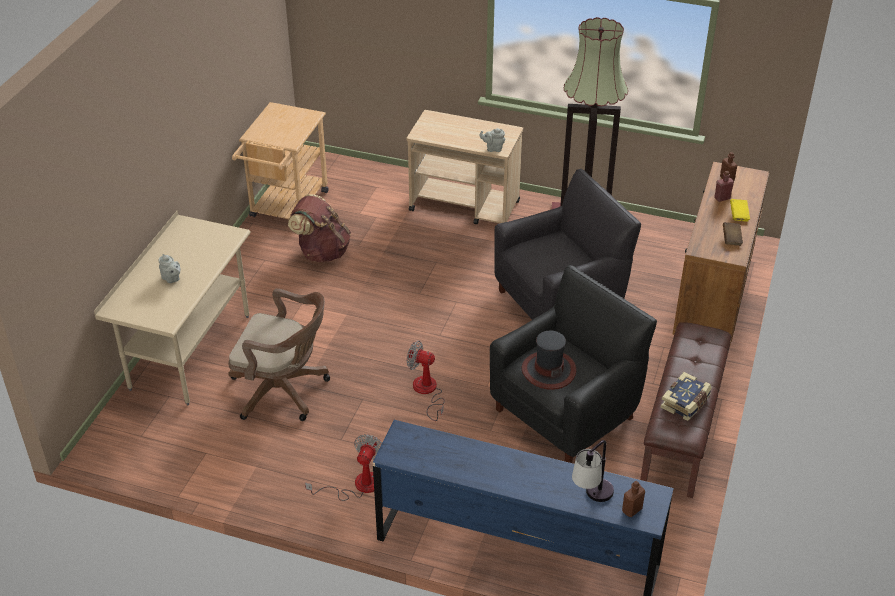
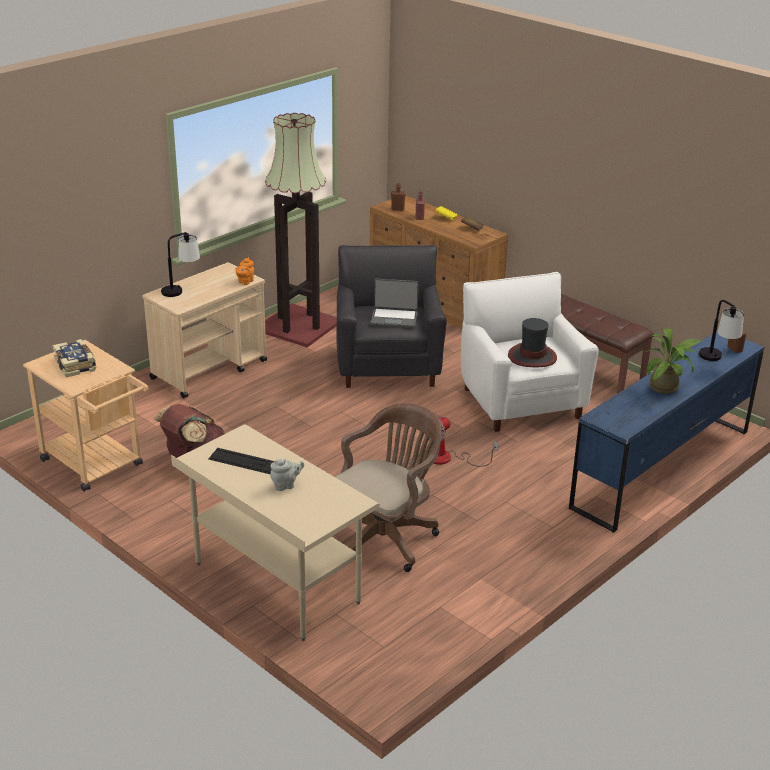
camera: 65 degrees left, 10 degrees down
fan [305,434,382,501] -> none
grey teapot [479,128,505,152] -> orange teapot [235,257,254,285]
black armchair [490,265,657,463] -> white armchair [461,272,599,432]
book [660,372,712,421] -> book moved to [52,339,96,377]
none -> table lamp [161,232,200,297]
none -> keyboard [208,448,274,474]
none -> laptop [370,279,419,328]
none -> potted plant [645,329,701,394]

